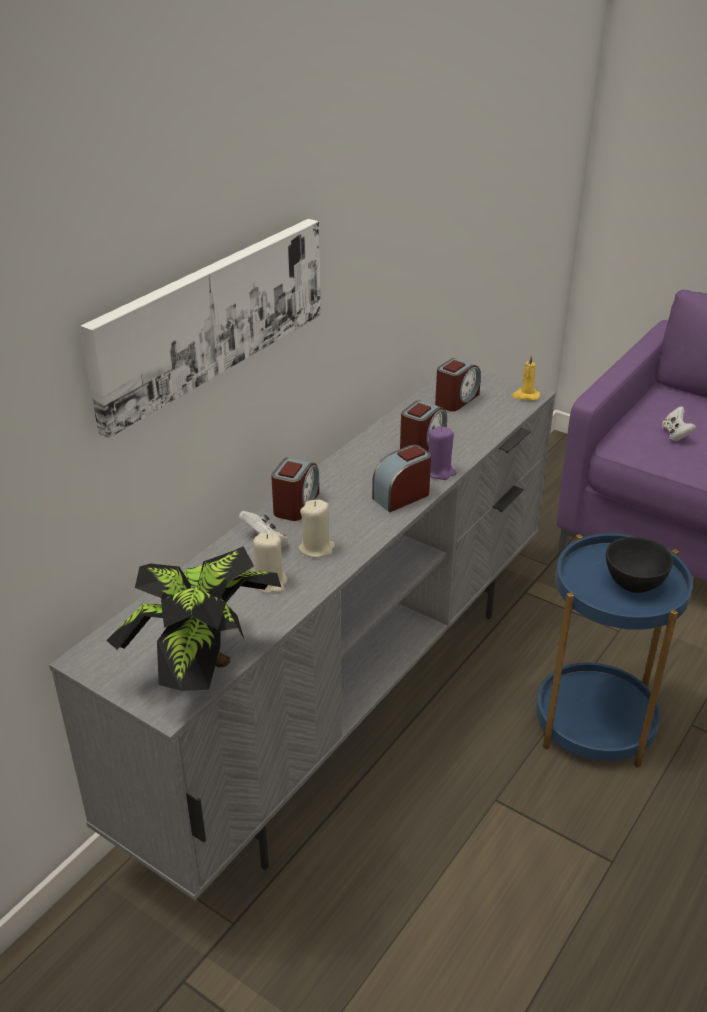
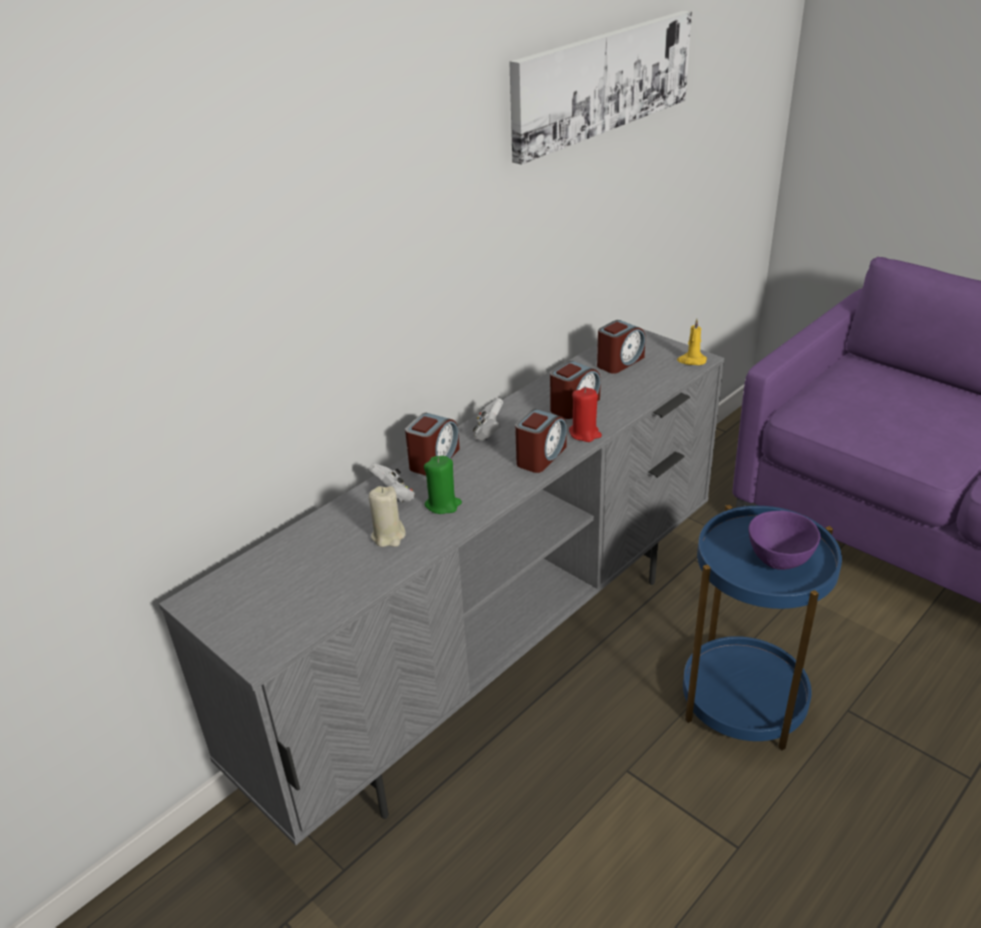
camera: 10 degrees right, 0 degrees up
picture [80,219,321,438] -> picture moved to [509,11,692,165]
potted plant [106,546,281,691] -> none
beige candle [299,500,335,558] -> green candle [424,456,462,514]
alarm clock [372,445,431,512] -> alarm clock turned 150 degrees clockwise [515,409,567,473]
purple candle [428,426,456,480] -> red candle [569,387,602,442]
black bowl [606,537,673,593] -> purple bowl [749,511,820,570]
white game controller [662,406,696,441] -> white game controller moved to [473,398,503,441]

